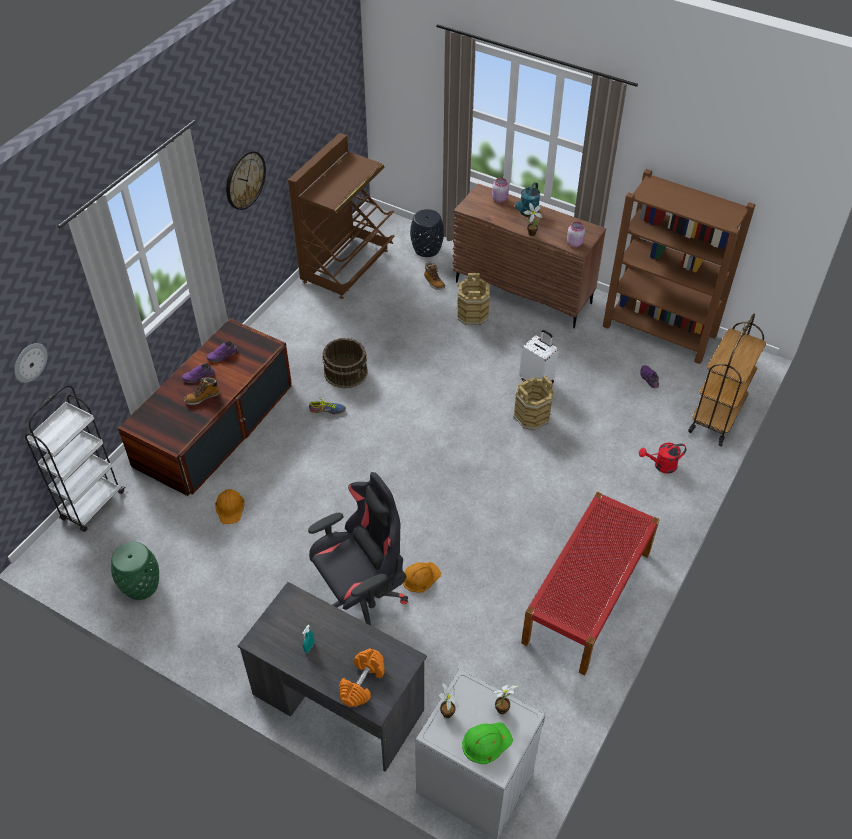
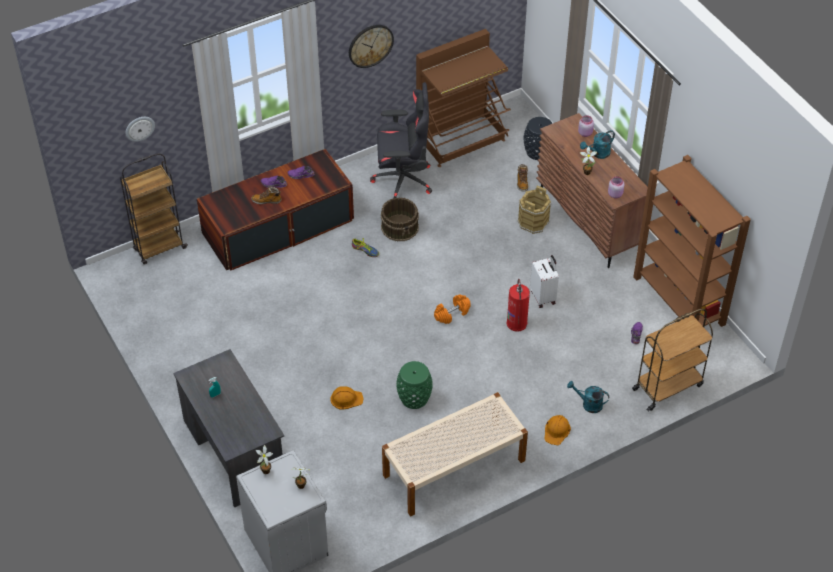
camera: 30 degrees right, 0 degrees up
white cart [25,385,125,532] -> brown cart [120,154,188,265]
green stool [111,542,159,600] -> green stool moved to [396,361,433,409]
orange hard hat [215,489,244,524] -> orange hard hat moved to [545,415,571,445]
black office chair [308,472,408,625] -> black office chair moved to [370,82,432,198]
orange dumbbell [339,649,384,707] -> orange dumbbell moved to [434,295,471,324]
green hard hat [462,722,513,764] -> none
brown bucket [513,375,554,430] -> fire extinguisher [507,279,530,332]
red bench [521,492,660,676] -> beige bench [382,392,528,517]
red watering can [639,443,687,474] -> turquoise watering can [567,381,609,413]

